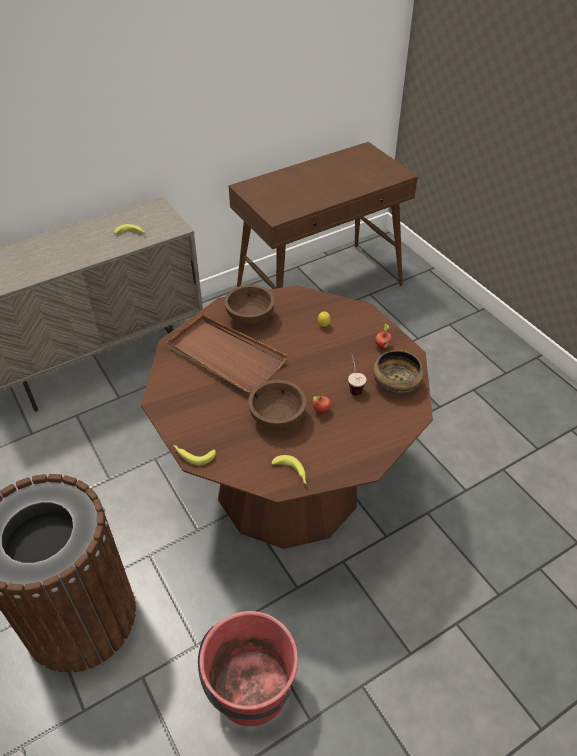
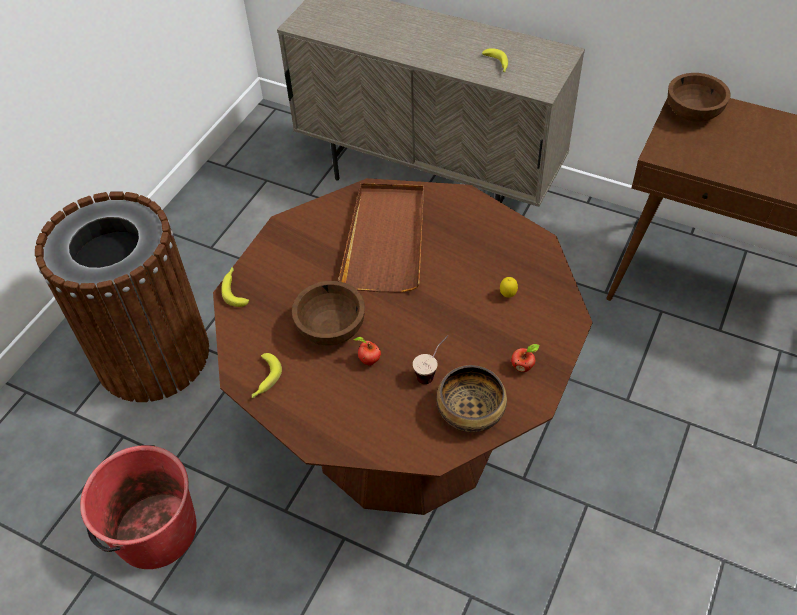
camera: 60 degrees right, 5 degrees up
brown bowl [224,285,275,326] -> brown bowl moved to [668,73,731,122]

